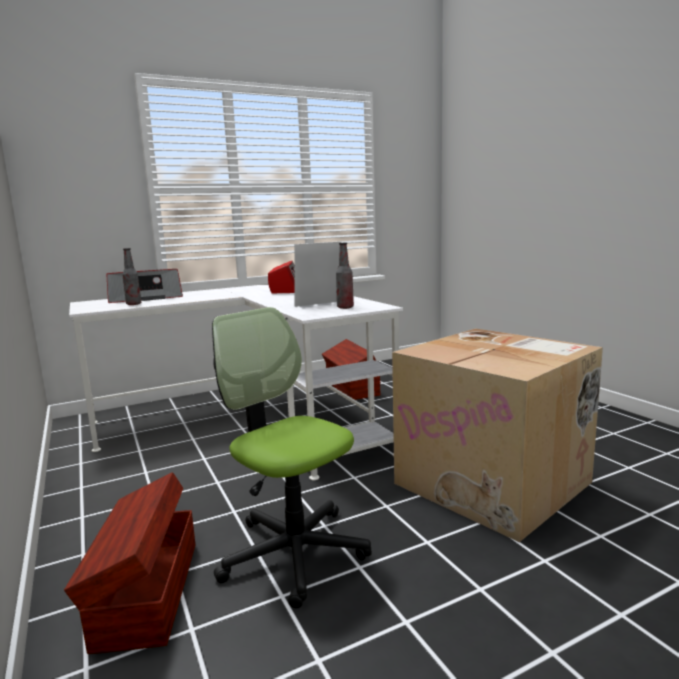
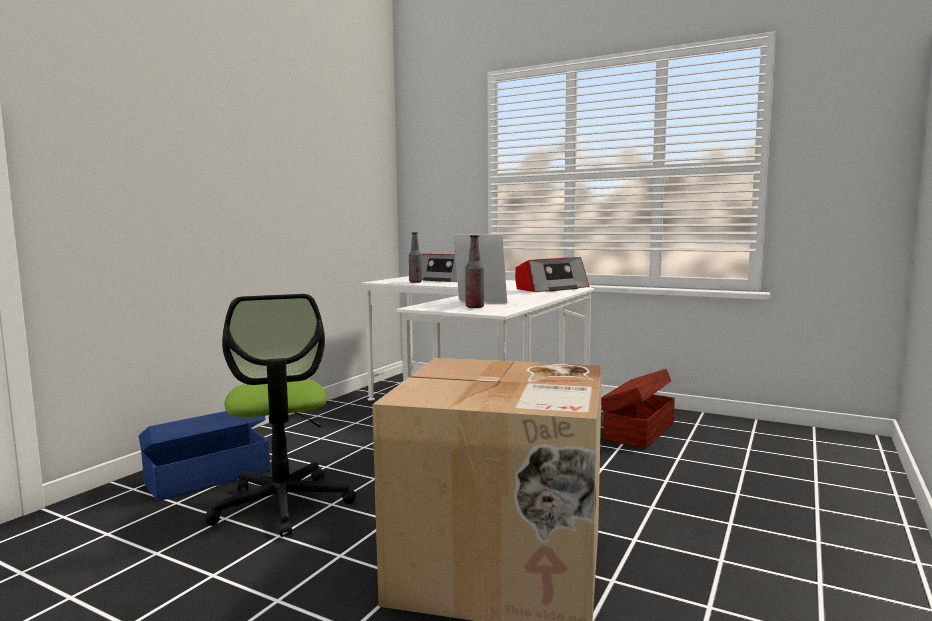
camera: 55 degrees right, 5 degrees down
brown storage box [64,472,195,654] -> blue storage box [139,411,270,501]
office chair [212,307,372,608] -> office chair turned 150 degrees clockwise [204,294,356,537]

